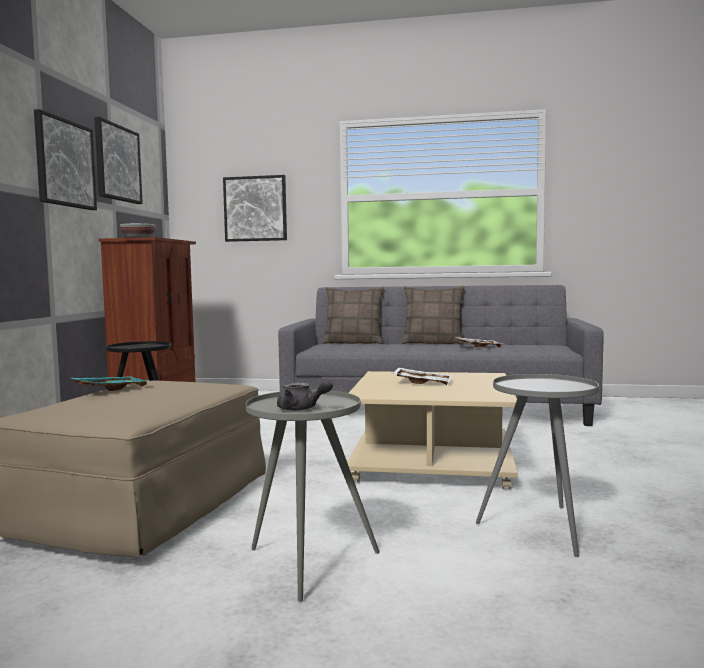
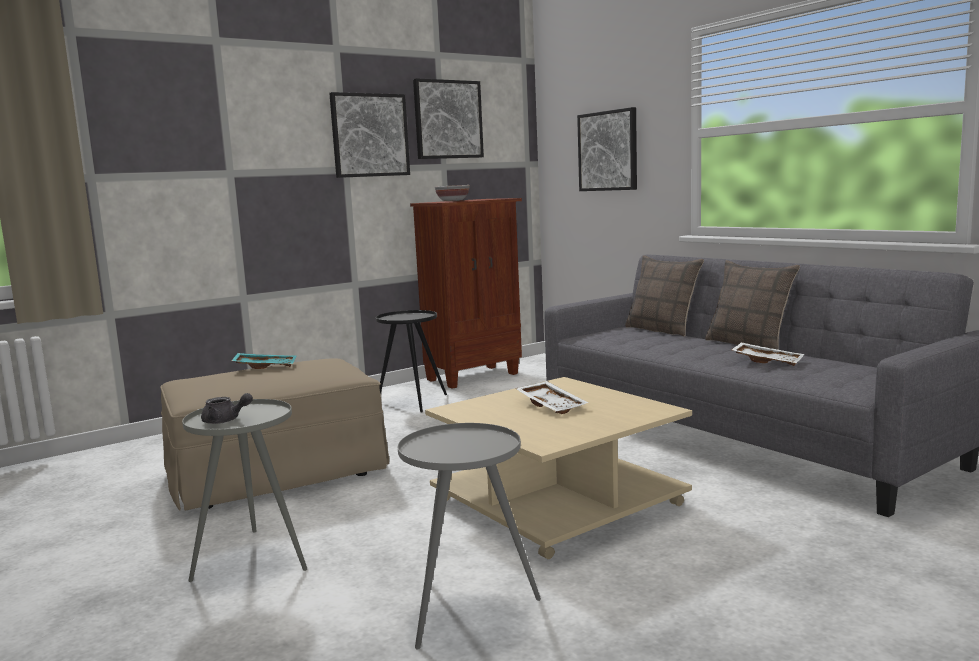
camera: 45 degrees right, 5 degrees up
grey teapot [277,379,333,411] -> grey teapot turned 60 degrees counterclockwise [201,393,253,424]

